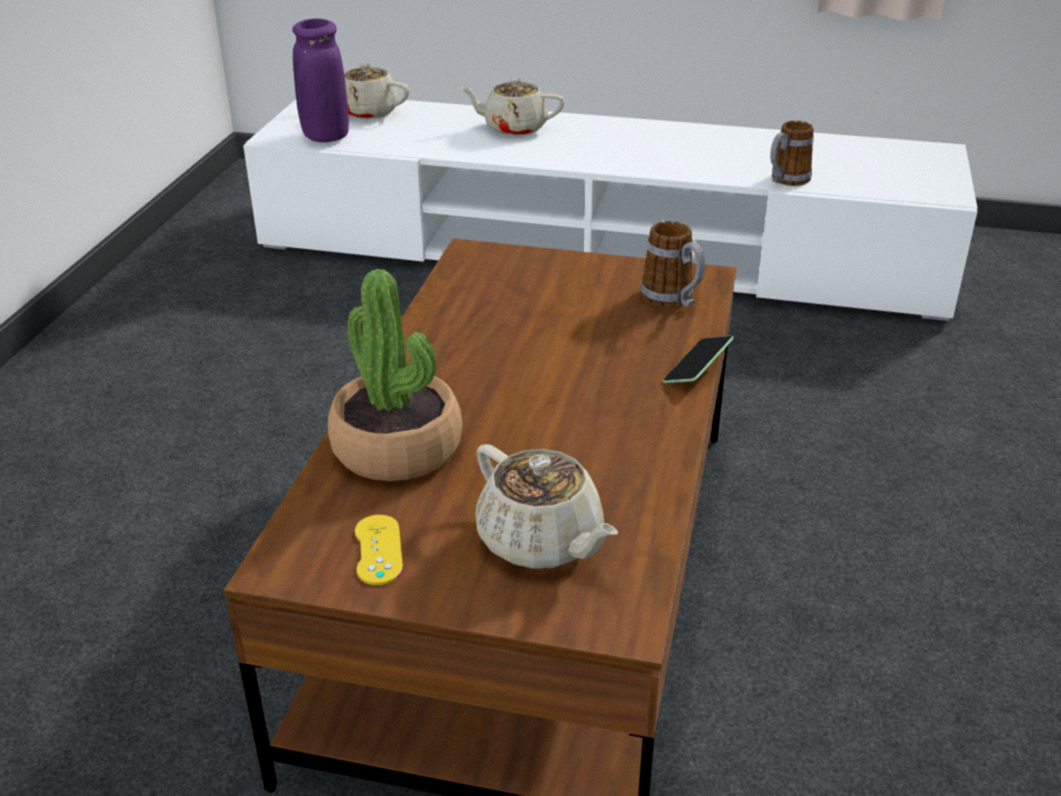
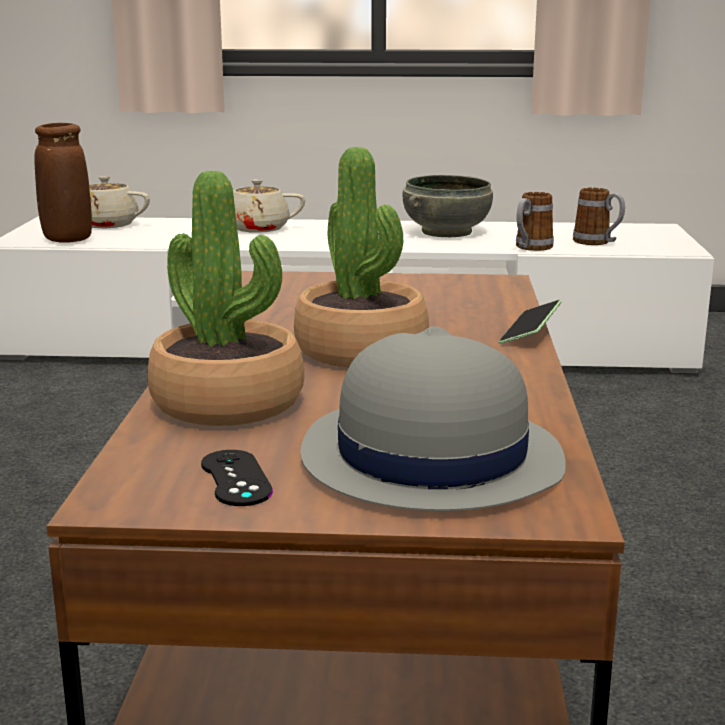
camera: 10 degrees left, 15 degrees down
purple vase [292,19,349,142] -> brown vase [34,123,92,243]
yellow game controller [355,515,403,585] -> black game controller [201,450,273,506]
beige teapot [475,444,618,569] -> grey hat [301,326,566,511]
mug [641,221,705,307] -> mug moved to [573,188,625,245]
none -> potted plant [294,147,429,367]
none -> grey bowl [402,175,493,237]

